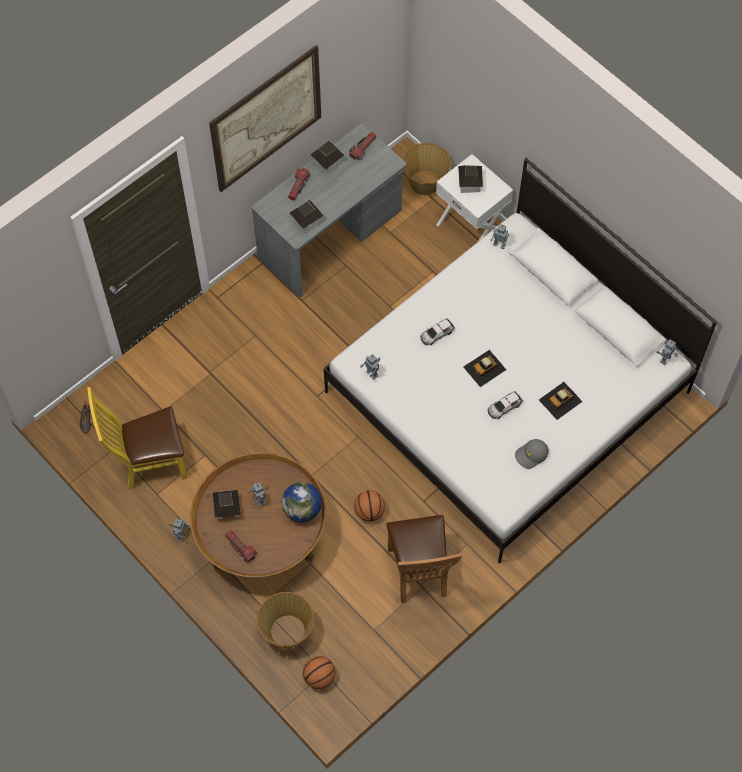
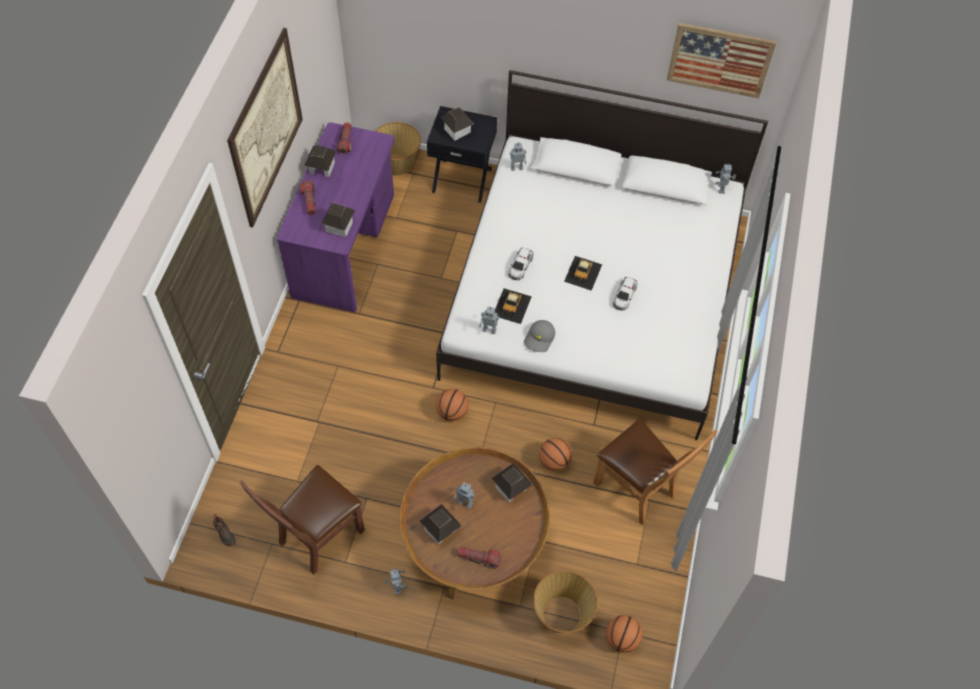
camera: 35 degrees left, 5 degrees down
yellow chair [87,387,187,490] -> brown chair [239,465,365,574]
grey desk [252,124,406,297] -> purple desk [277,122,394,312]
globe [282,482,322,522] -> toy house [492,463,533,502]
white nightstand [436,154,513,242] -> black nightstand [427,106,497,203]
grey cap [515,439,549,469] -> grey cap moved to [524,320,555,352]
toy car [539,382,583,420] -> toy car moved to [495,288,532,324]
none -> basketball [436,389,469,421]
none -> picture [667,23,777,98]

